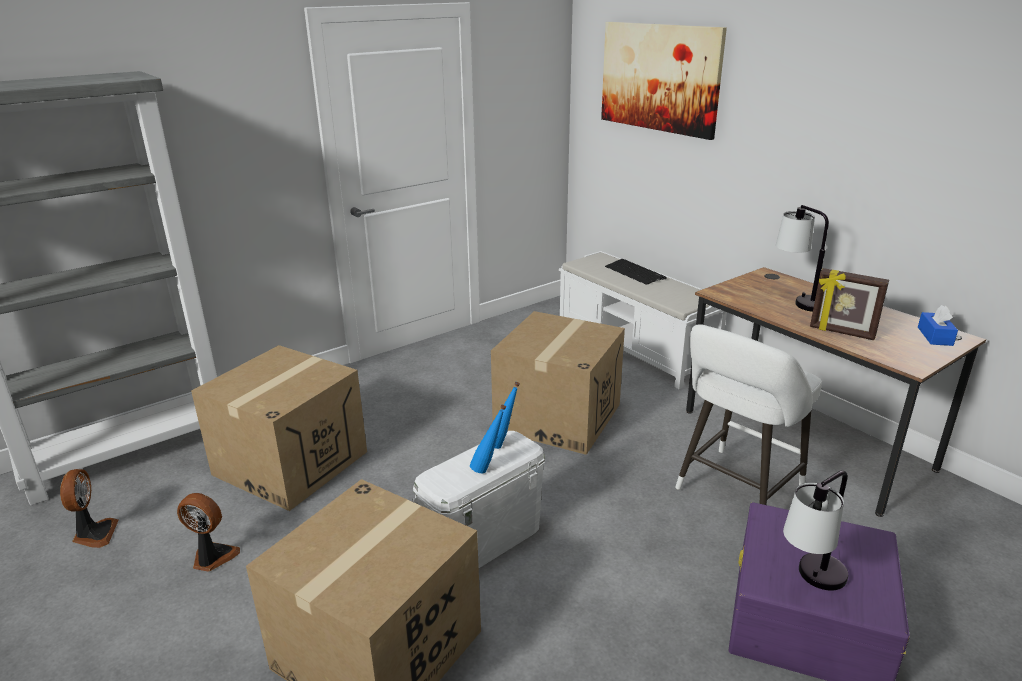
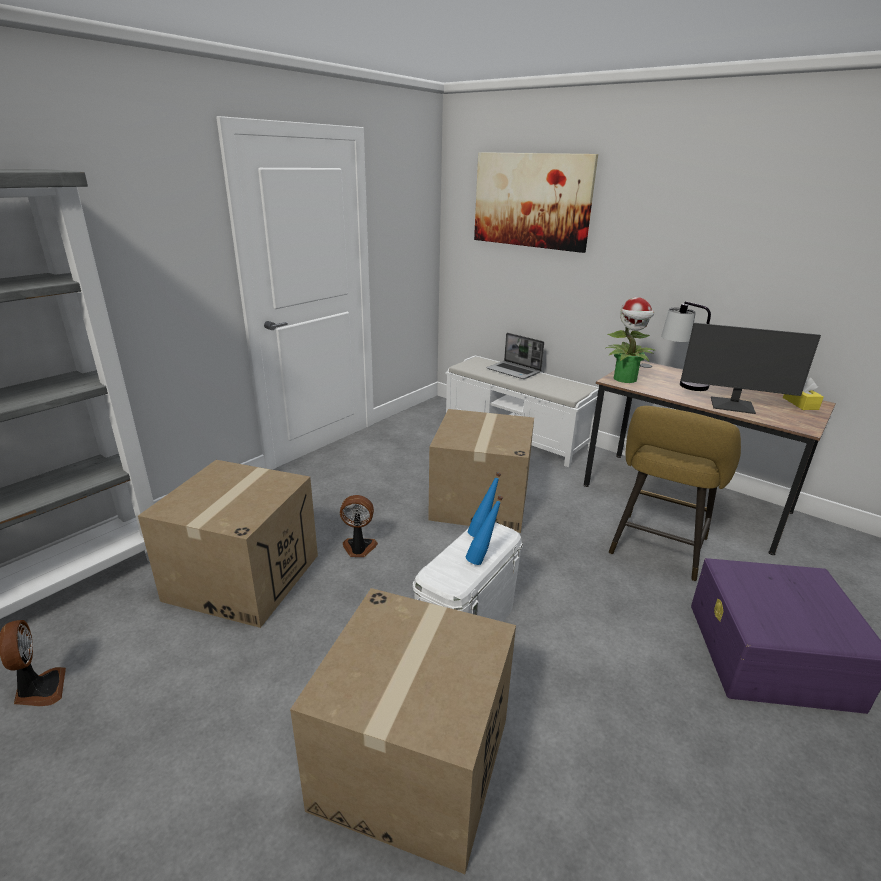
camera: 15 degrees left, 0 degrees up
fan [177,493,240,572] -> fan moved to [340,495,378,557]
keyboard [605,259,667,285] -> laptop [487,333,544,379]
white stool [675,324,822,505] -> yellow stool [609,406,741,581]
table lamp [783,470,848,591] -> none
picture frame [810,268,889,340] -> monitor [681,323,821,414]
blue tissue box [918,305,958,346] -> yellow tissue box [783,378,824,410]
none -> potted plant [606,297,656,383]

